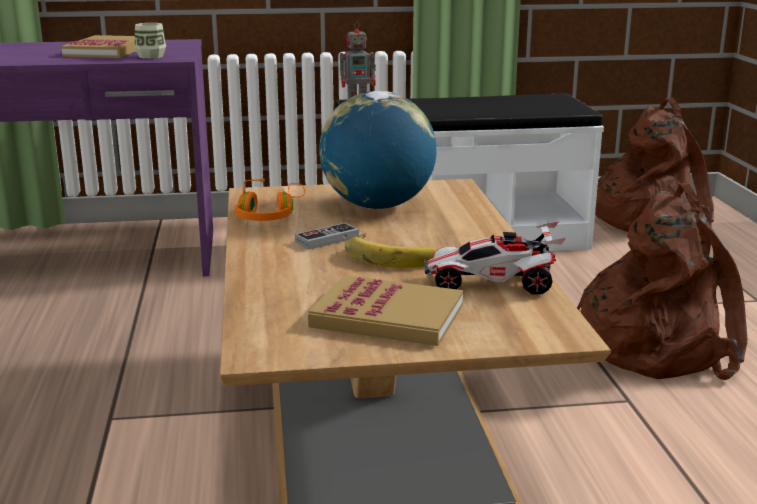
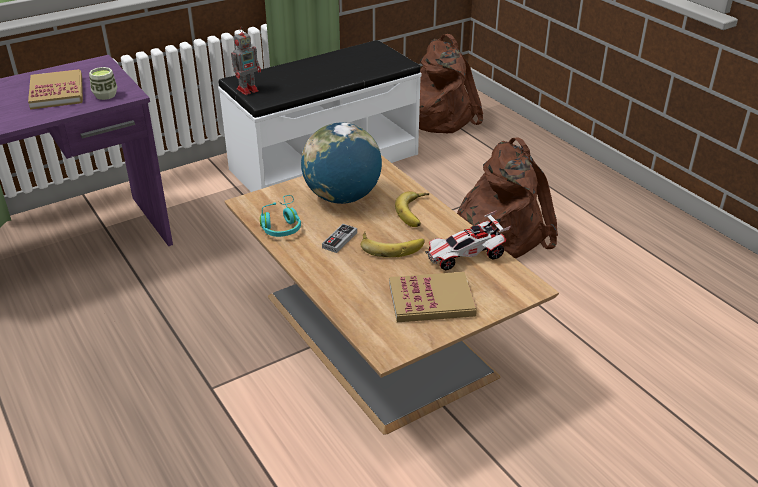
camera: 25 degrees left, 15 degrees up
orange headphones [236,178,306,221] -> turquoise headphones [260,195,301,237]
none -> banana [395,191,429,227]

